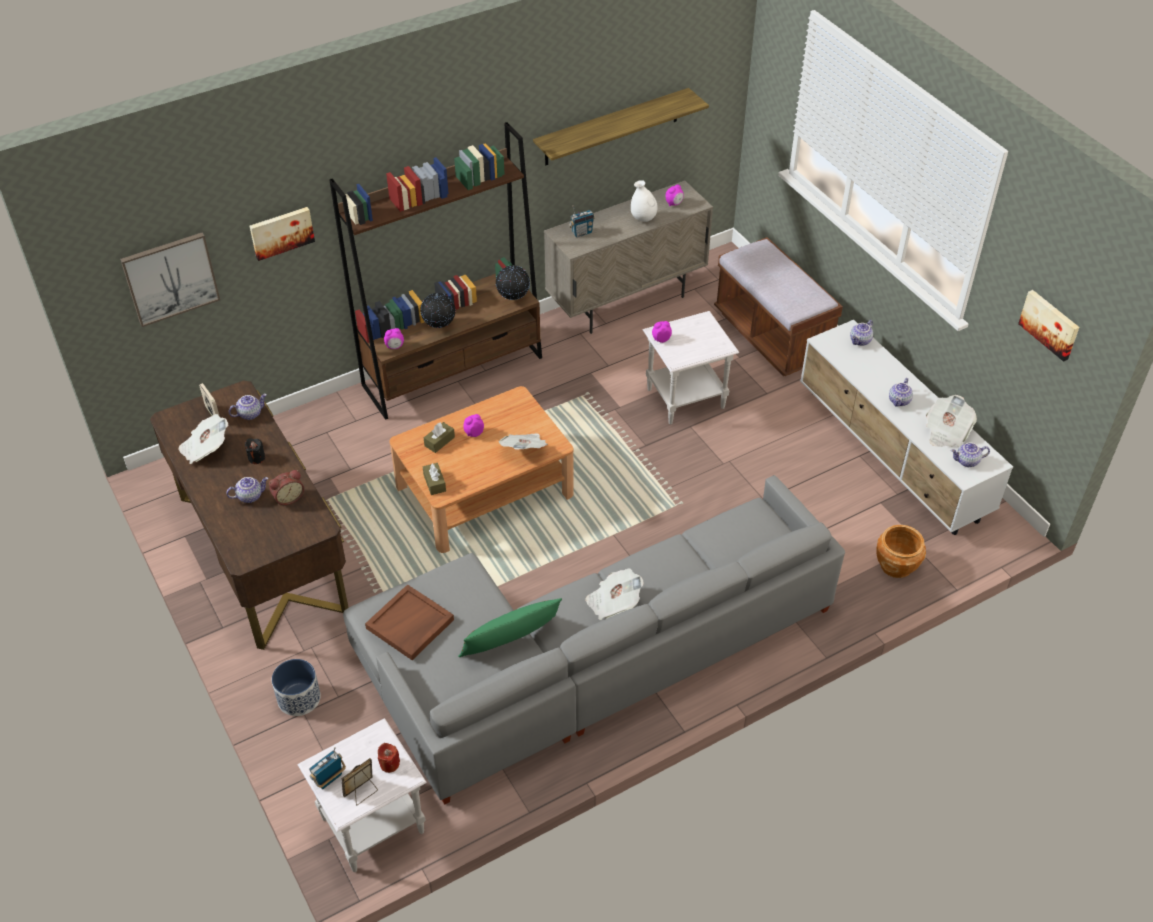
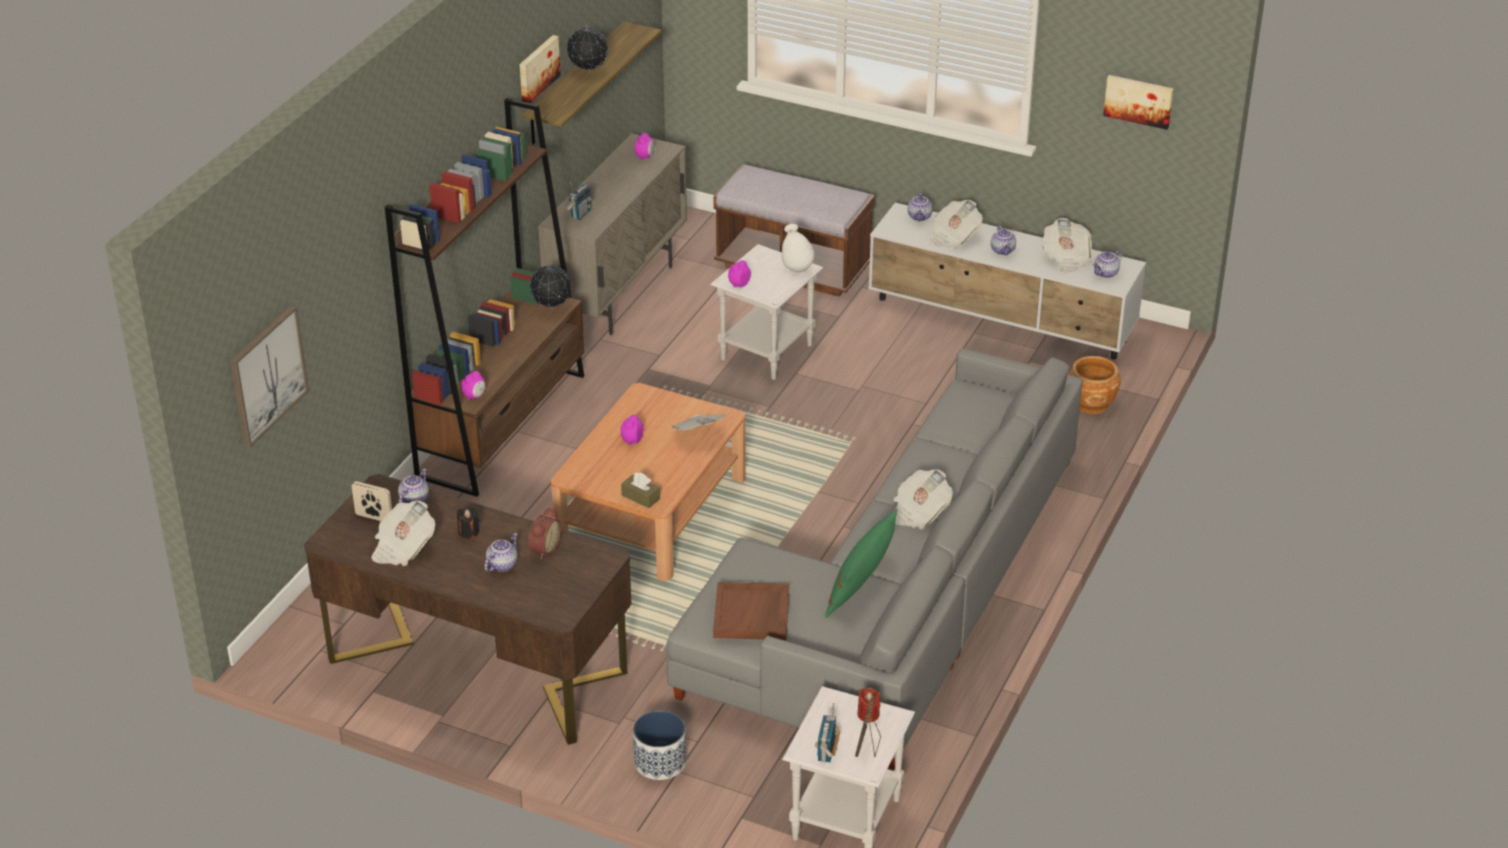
camera: 35 degrees left, 10 degrees down
picture [250,207,315,261] -> picture moved to [520,35,561,103]
globe [420,293,456,328] -> globe moved to [567,25,608,72]
brown tissue box [424,422,455,453] -> none
white vase [631,180,658,222] -> white vase moved to [782,224,815,272]
none -> newspaper [929,200,983,249]

